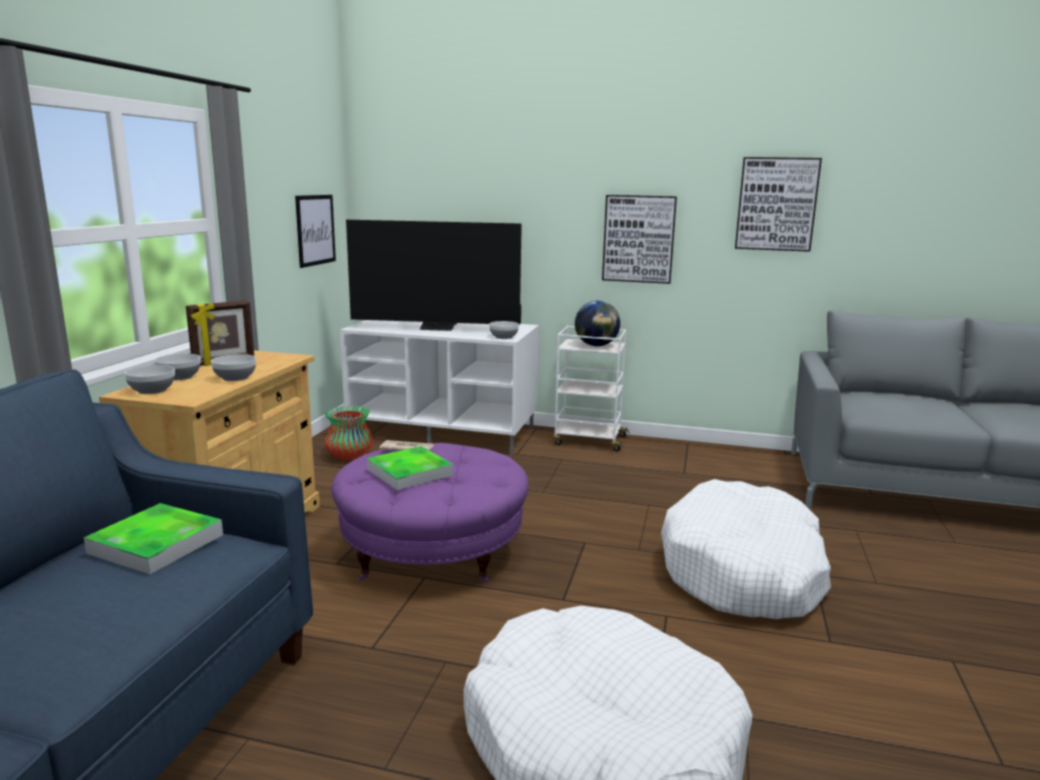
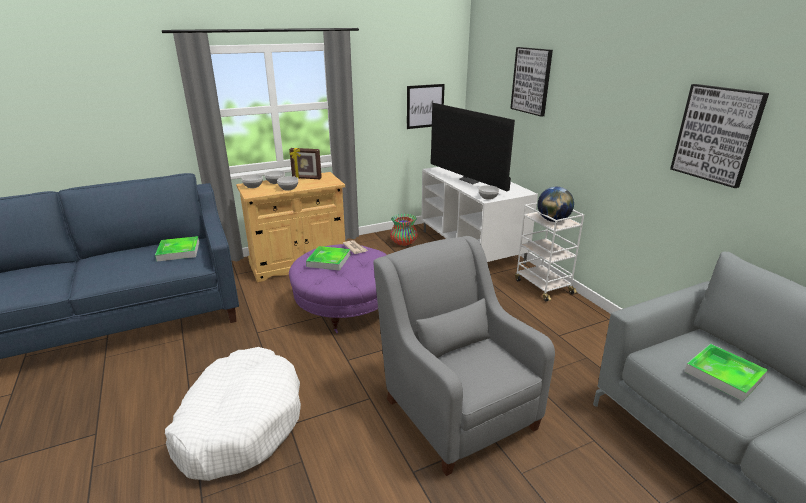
camera: 50 degrees right, 10 degrees up
picture [602,195,677,284] -> picture moved to [510,47,553,117]
white dog bed [661,479,831,619] -> grey armchair [373,236,555,476]
none -> tray [684,344,768,402]

